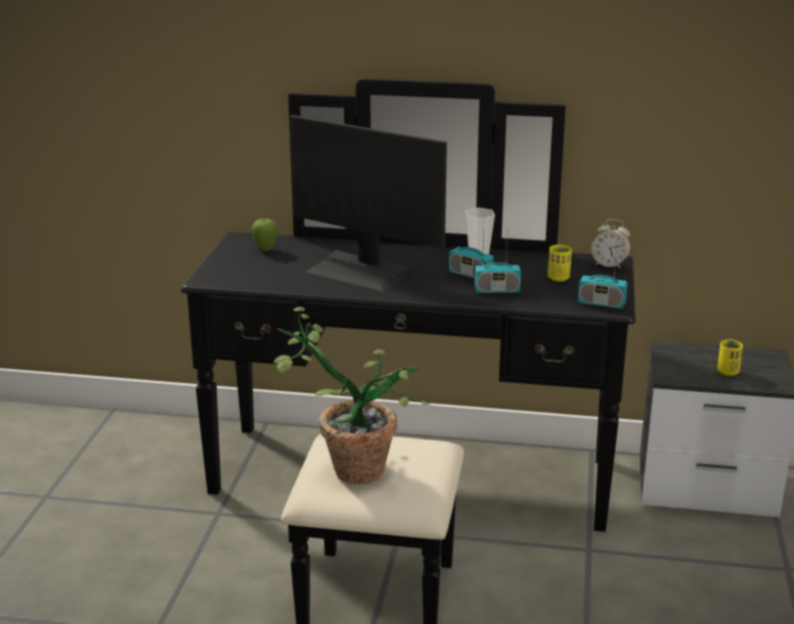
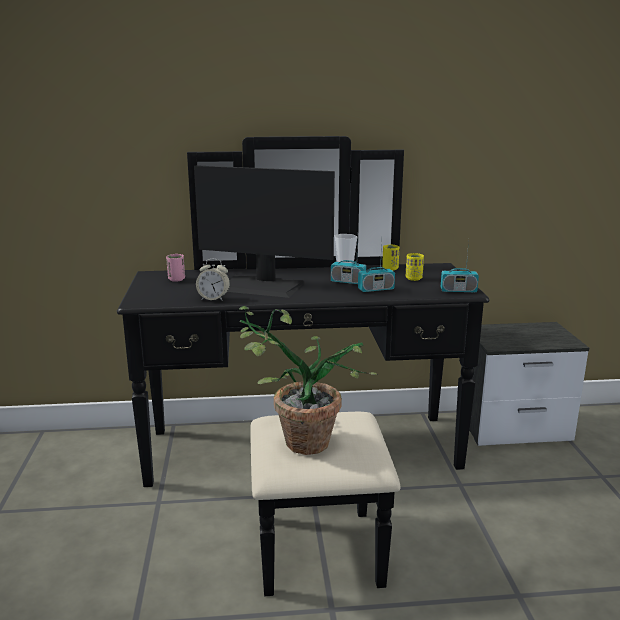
camera: 15 degrees left, 5 degrees down
apple [252,219,278,251] -> pink cup [166,254,185,282]
alarm clock [591,219,631,269] -> alarm clock moved to [196,259,230,301]
yellow cup [718,339,743,376] -> yellow cup moved to [383,244,399,271]

